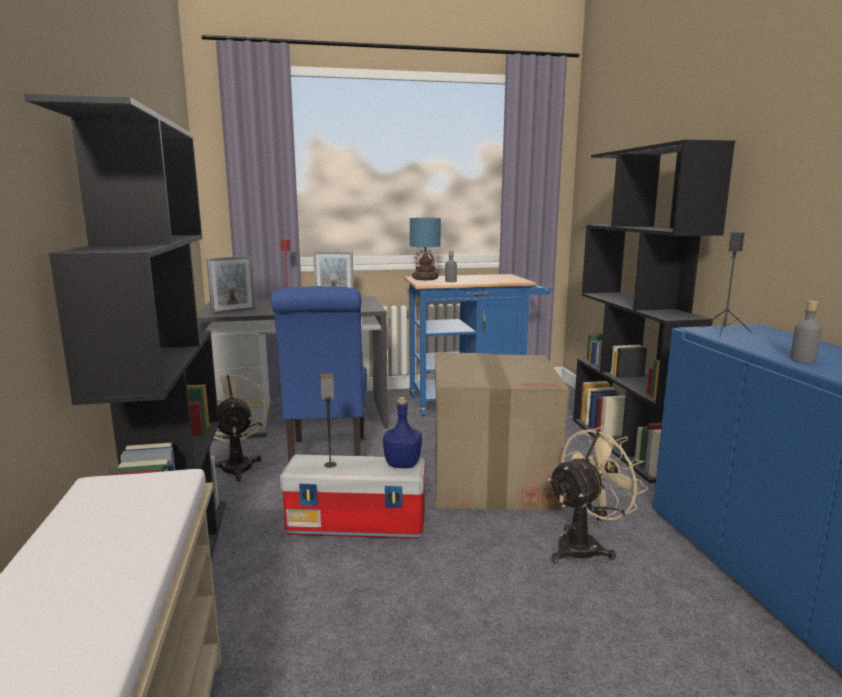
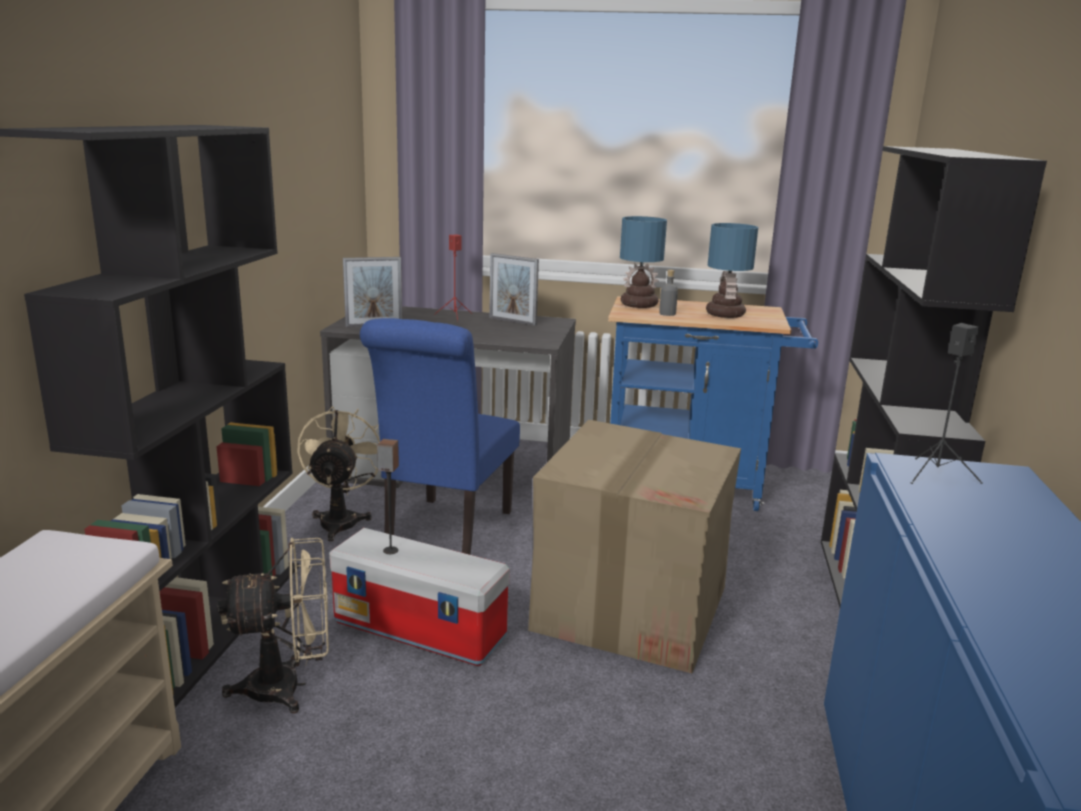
camera: 20 degrees right, 5 degrees up
blue bottle [383,397,422,468] -> none
beige fan [547,426,648,563] -> beige fan moved to [217,538,329,713]
grey bottle [790,301,822,363] -> none
none -> table lamp [706,223,758,318]

